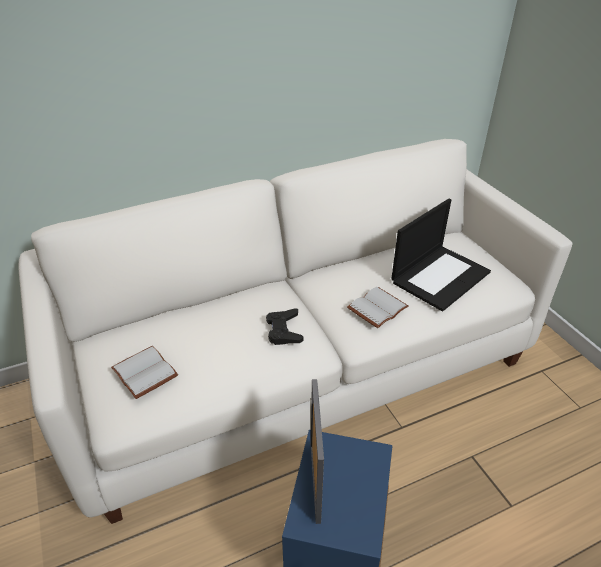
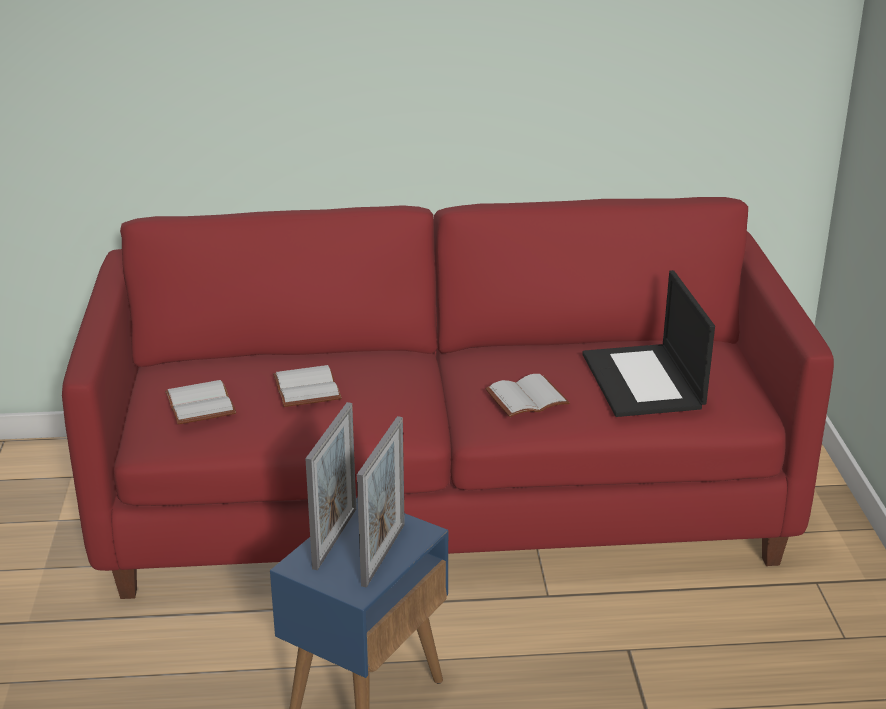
camera: 20 degrees right, 10 degrees down
white sofa [19,139,572,524] -> red sofa [62,197,834,599]
black game controller [266,309,304,345] -> none
laptop [391,199,491,311] -> laptop turned 105 degrees clockwise [582,270,715,417]
none -> white book [273,365,342,407]
none -> picture frame [357,416,405,588]

